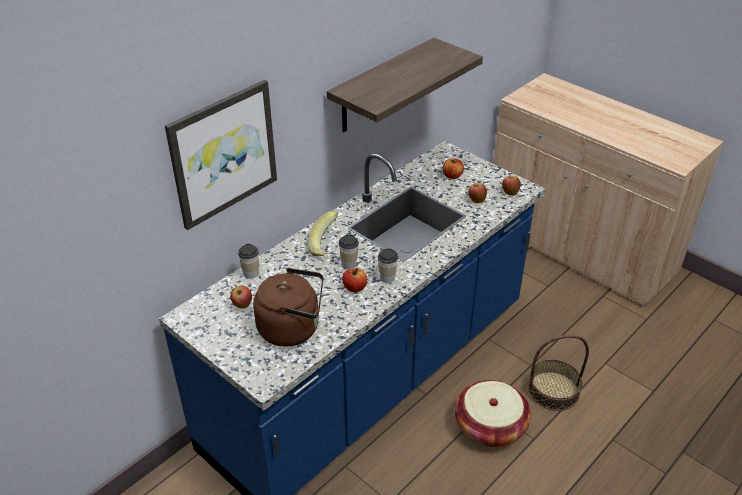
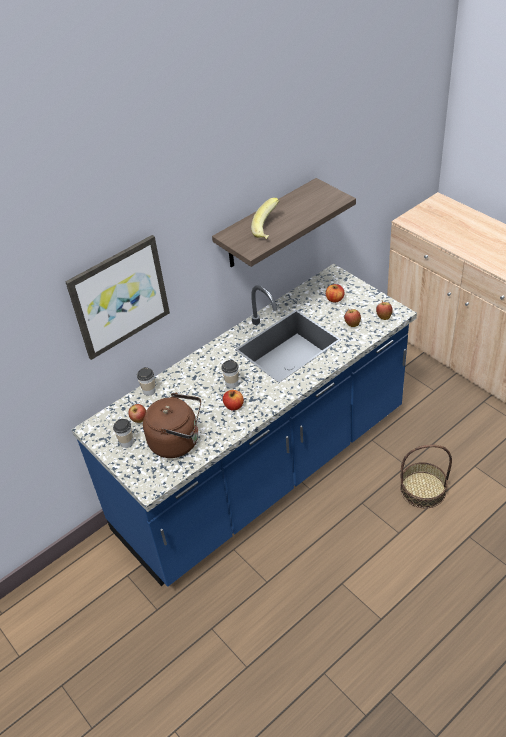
camera: 10 degrees right, 5 degrees up
banana [307,211,338,258] -> banana moved to [251,198,279,239]
cup [378,248,398,283] -> cup moved to [113,419,133,448]
basket [455,380,531,447] -> none

